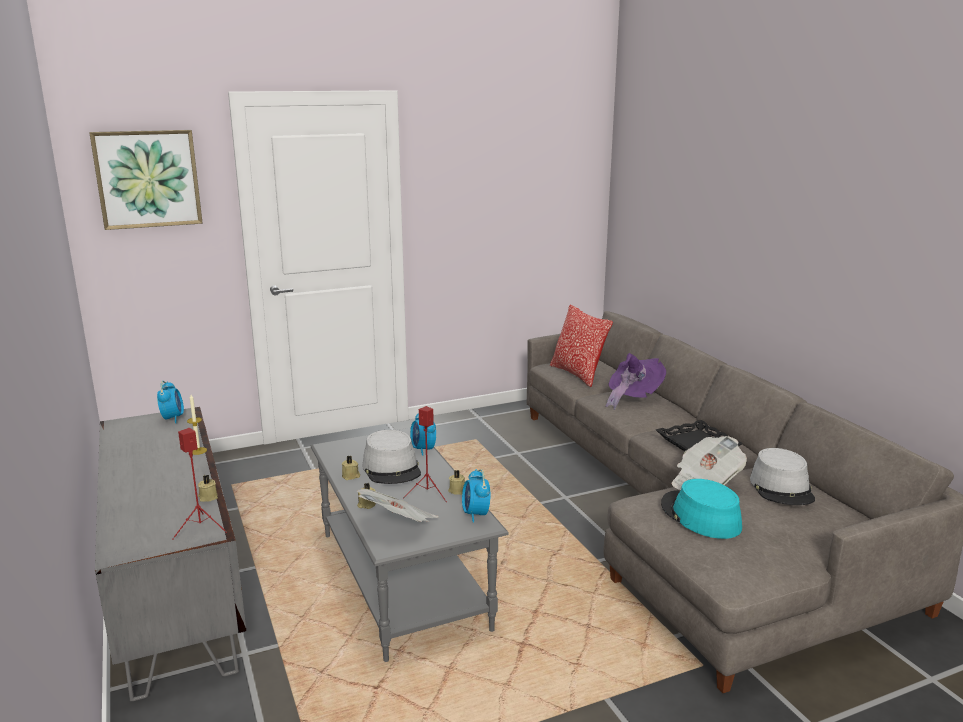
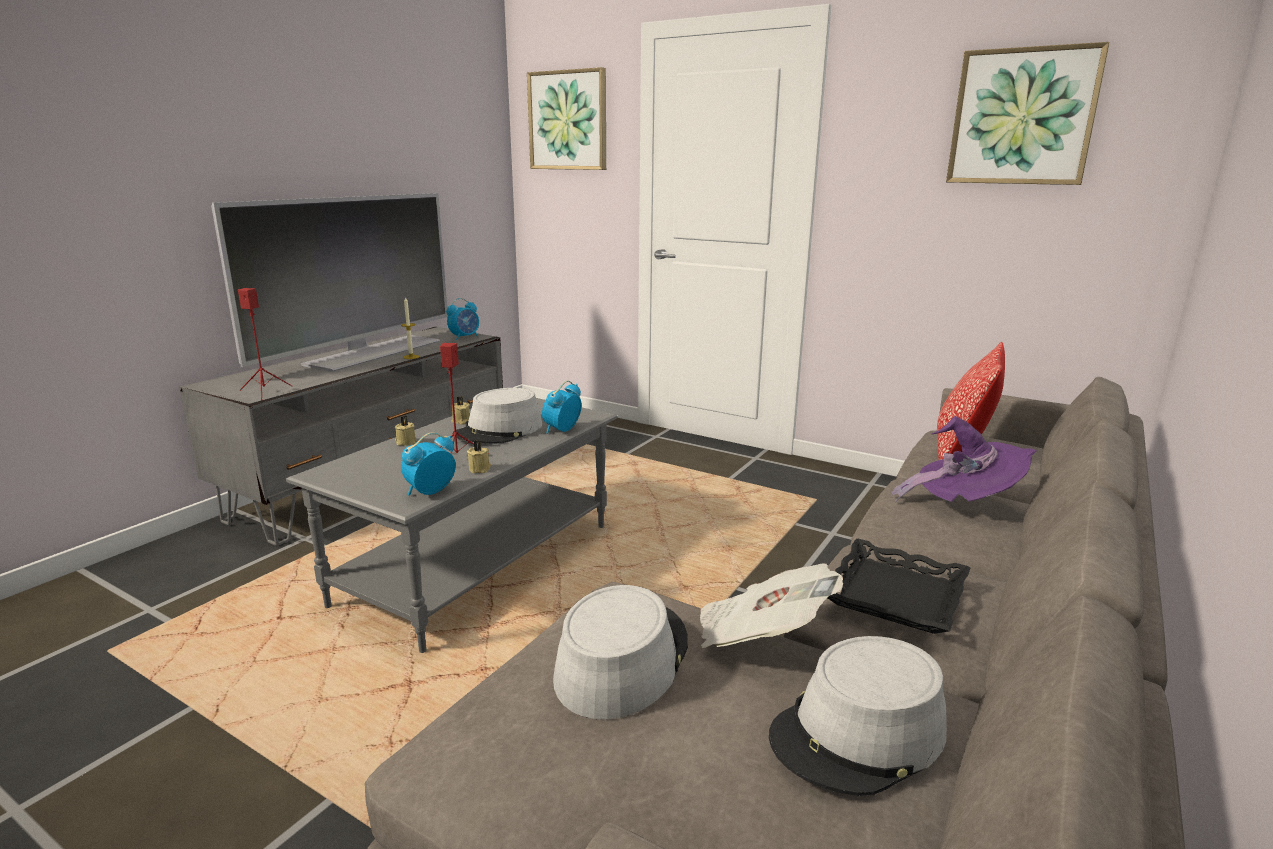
camera: 55 degrees right, 0 degrees up
beige candle [198,474,218,502] -> none
newspaper [357,489,439,522] -> none
turquoise hat [661,479,742,539] -> grey hat [553,585,688,719]
none -> television [211,193,448,372]
none -> picture [946,42,1110,185]

